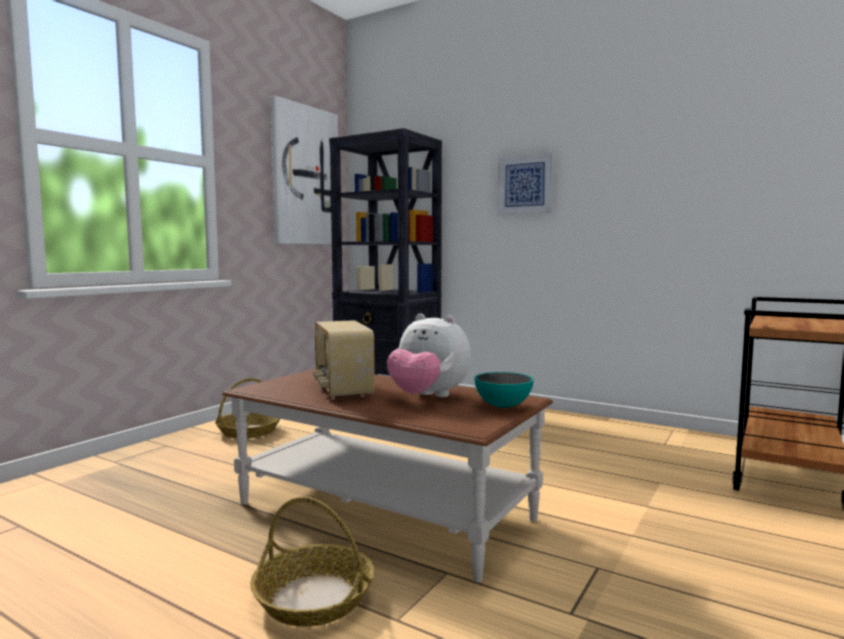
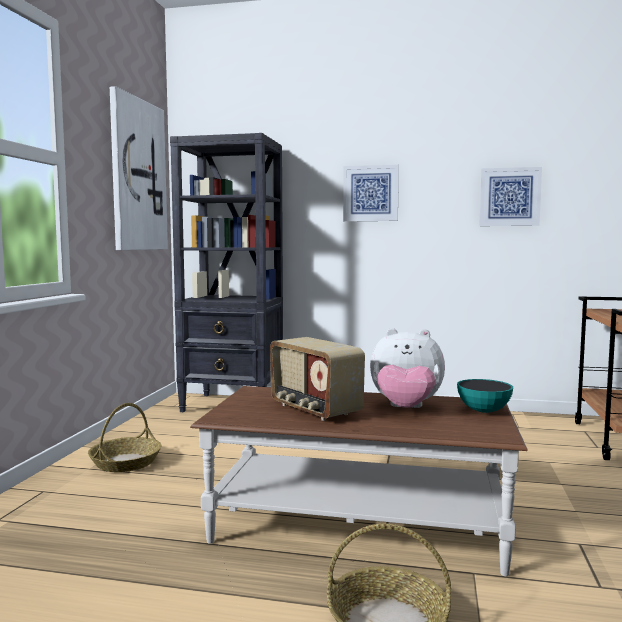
camera: 20 degrees left, 0 degrees up
none -> picture [479,167,542,226]

